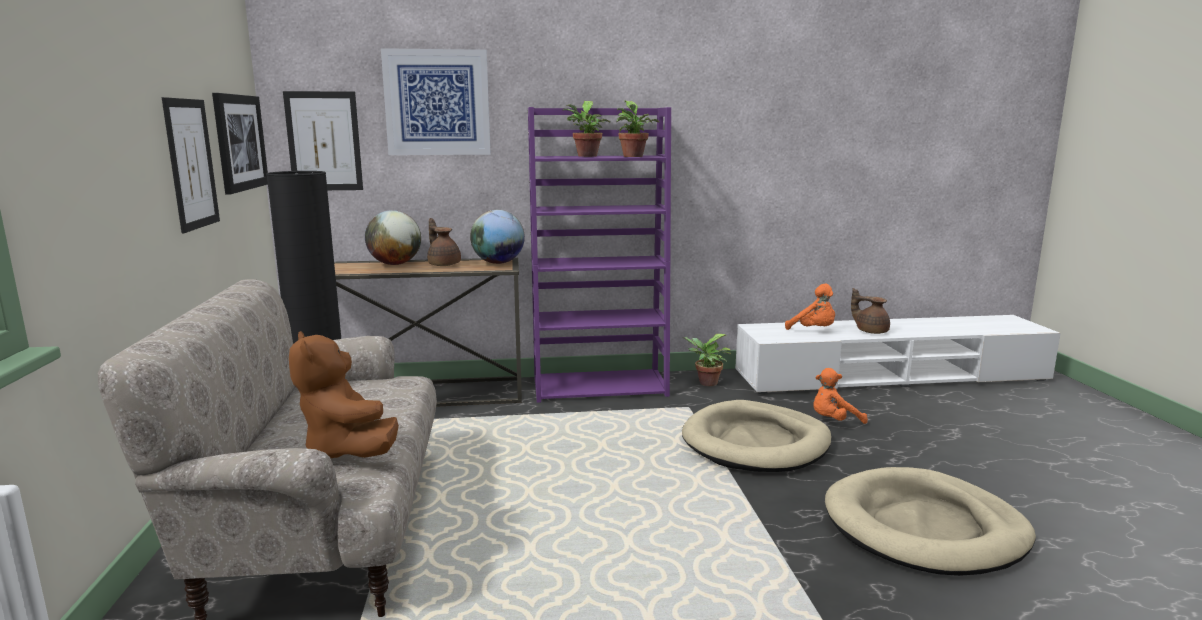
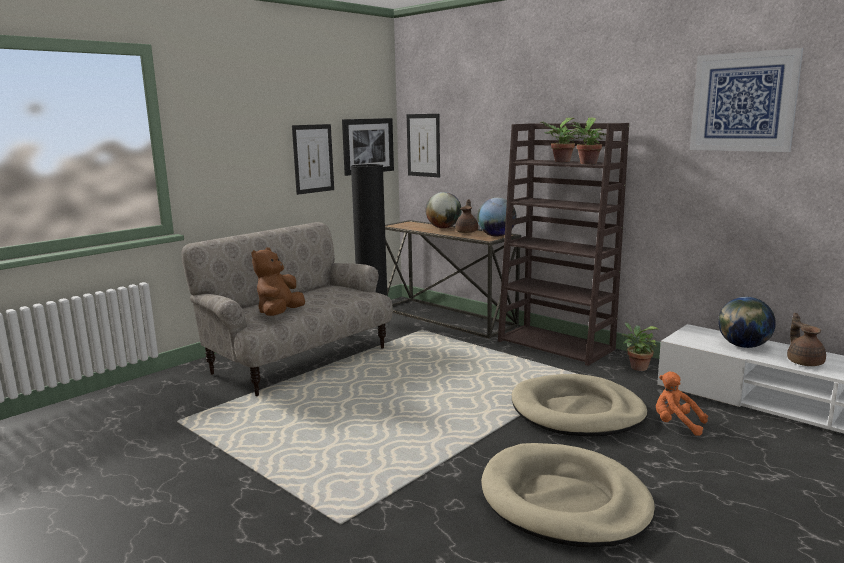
camera: 50 degrees right, 0 degrees up
picture [381,48,491,155] -> picture moved to [690,48,803,152]
purple bookcase [528,107,671,403] -> brown bookcase [498,123,629,366]
orange plush toy [785,283,835,330] -> globe [718,297,776,348]

